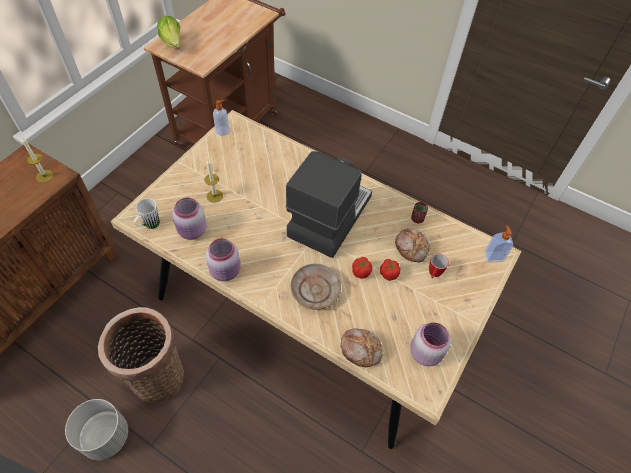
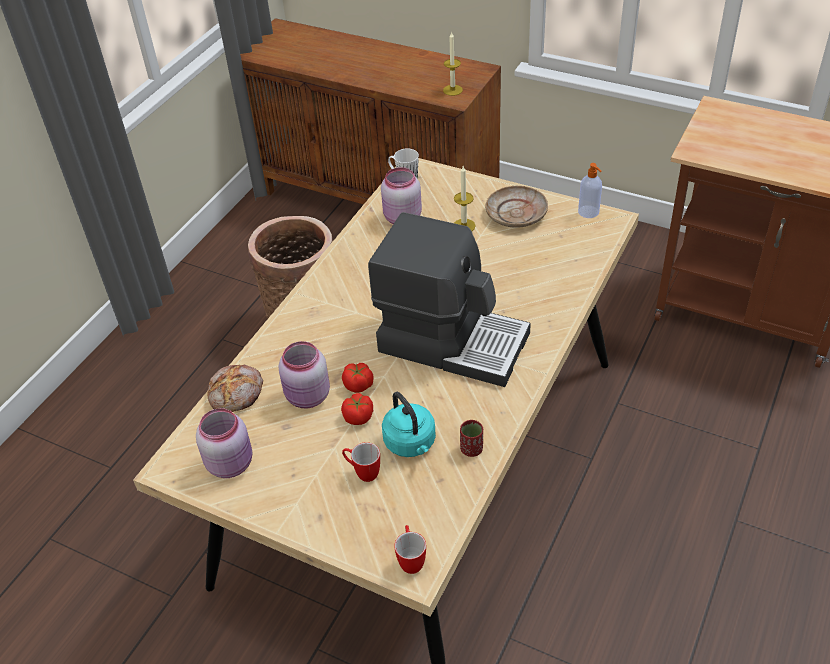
camera: 90 degrees right, 10 degrees down
grey planter [65,399,128,460] -> none
lettuce [157,16,181,48] -> none
pink jar [206,238,241,281] -> pink jar moved to [278,341,330,408]
beige plate [291,264,341,310] -> beige plate moved to [485,186,548,228]
bread [395,228,430,263] -> turquoise kettle [382,392,436,457]
soap dispenser [484,225,513,262] -> mug [394,525,426,574]

